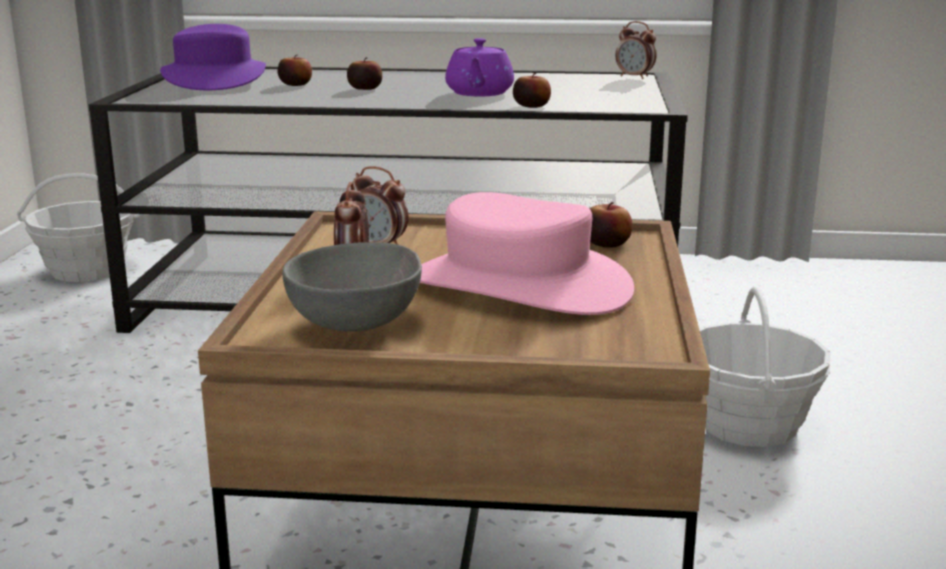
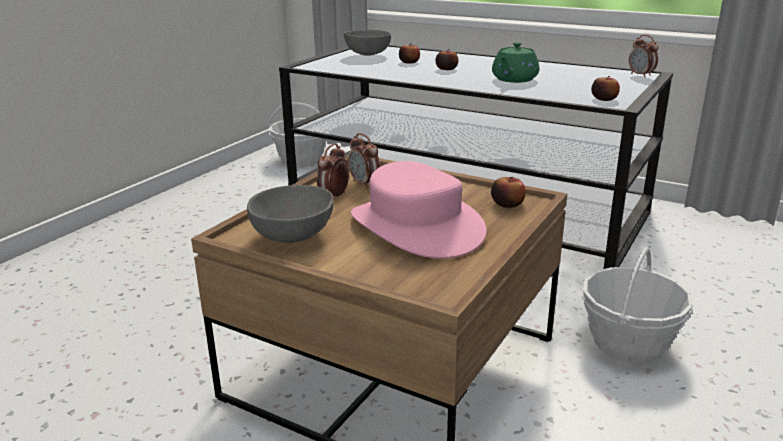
camera: 25 degrees right, 5 degrees up
purple hat [160,24,266,90] -> grey bowl [344,30,391,56]
purple teapot [445,38,514,96] -> green teapot [492,42,539,83]
apple [513,73,551,108] -> apple moved to [591,76,620,101]

